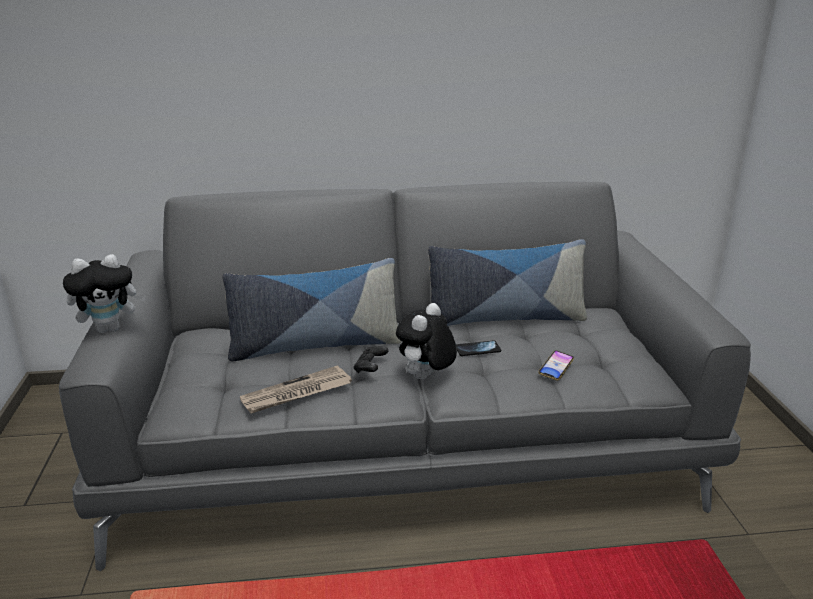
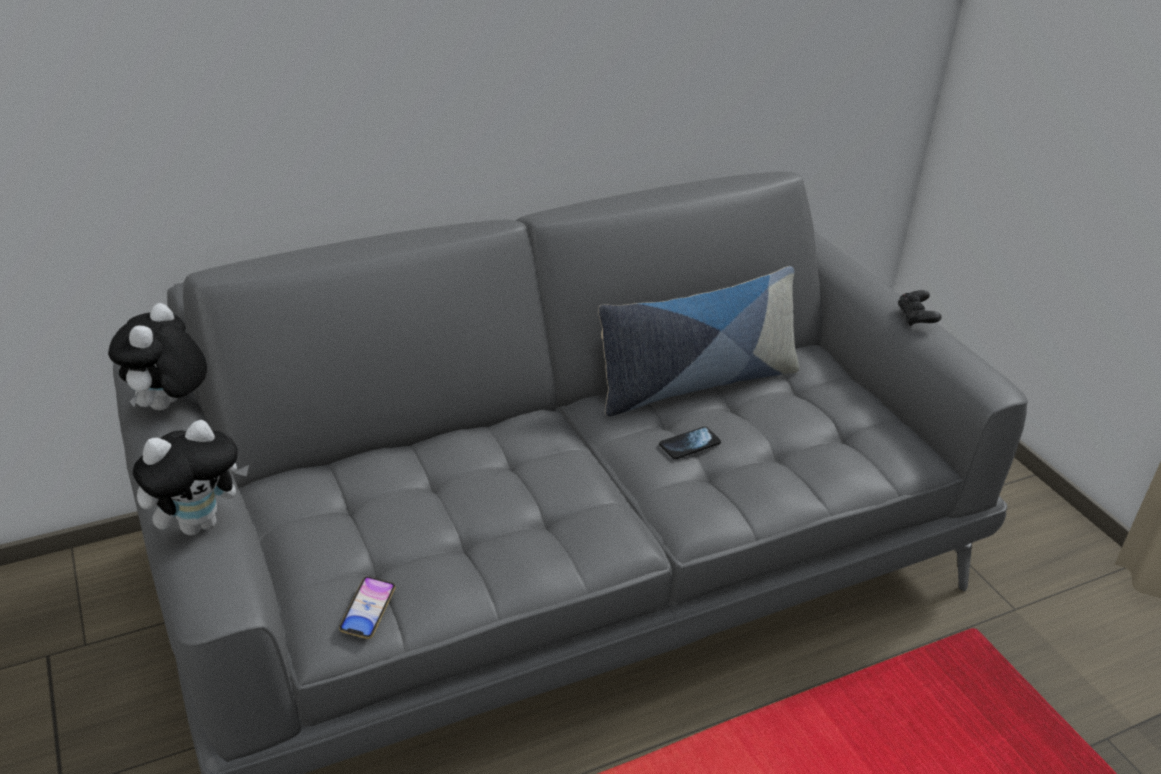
camera: 20 degrees left, 10 degrees up
pillow [222,258,402,362] -> none
newspaper [240,365,352,414] -> none
black game controller [354,346,389,373] -> black game controller moved to [898,290,942,326]
plush toy [396,303,457,379] -> plush toy moved to [108,303,207,410]
phone [538,350,574,380] -> phone moved to [339,576,396,639]

